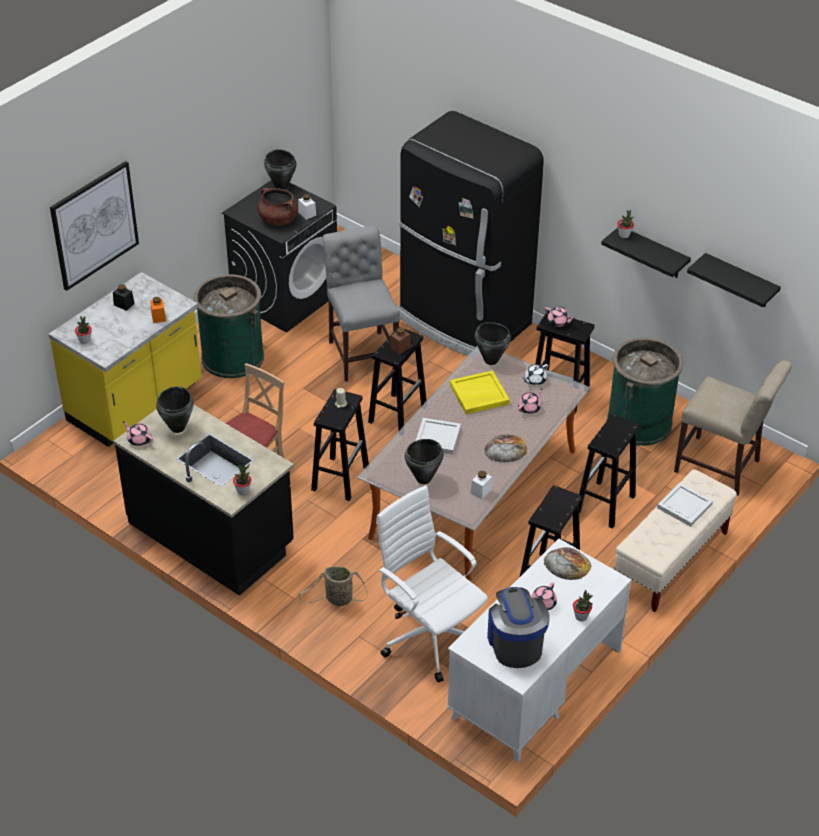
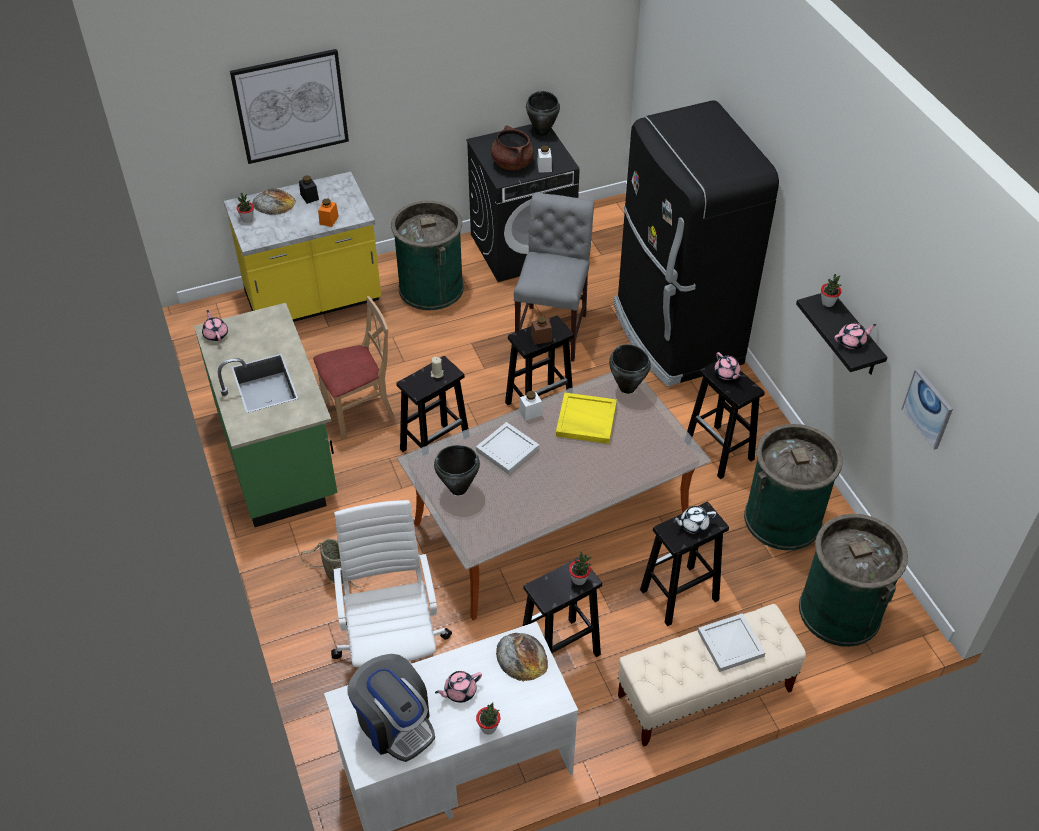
camera: 30 degrees right, 5 degrees up
black counter [114,405,294,596] -> green counter [194,303,337,527]
black cooking pot [156,386,194,433] -> none
potted plant [233,464,251,495] -> potted plant moved to [569,552,591,585]
white jar [471,471,492,499] -> white jar moved to [519,391,543,421]
bread [484,434,527,463] -> bread moved to [252,189,296,215]
coffee machine [487,587,550,668] -> coffee machine turned 120 degrees clockwise [348,654,435,762]
pink teapot [518,388,543,414] -> pink teapot moved to [834,323,876,349]
white teapot [522,364,548,386] -> white teapot moved to [673,506,716,534]
beige chair [674,361,792,496] -> green trash can [799,514,908,647]
black shelf [687,253,781,307] -> picture [902,368,953,450]

